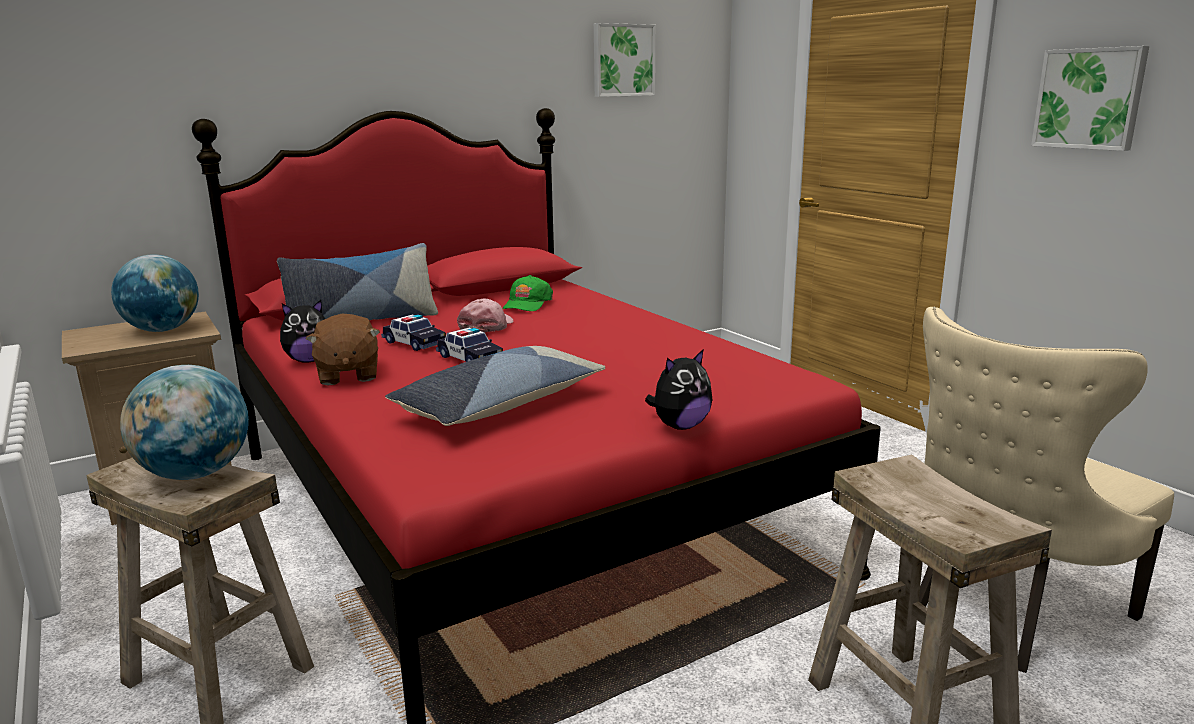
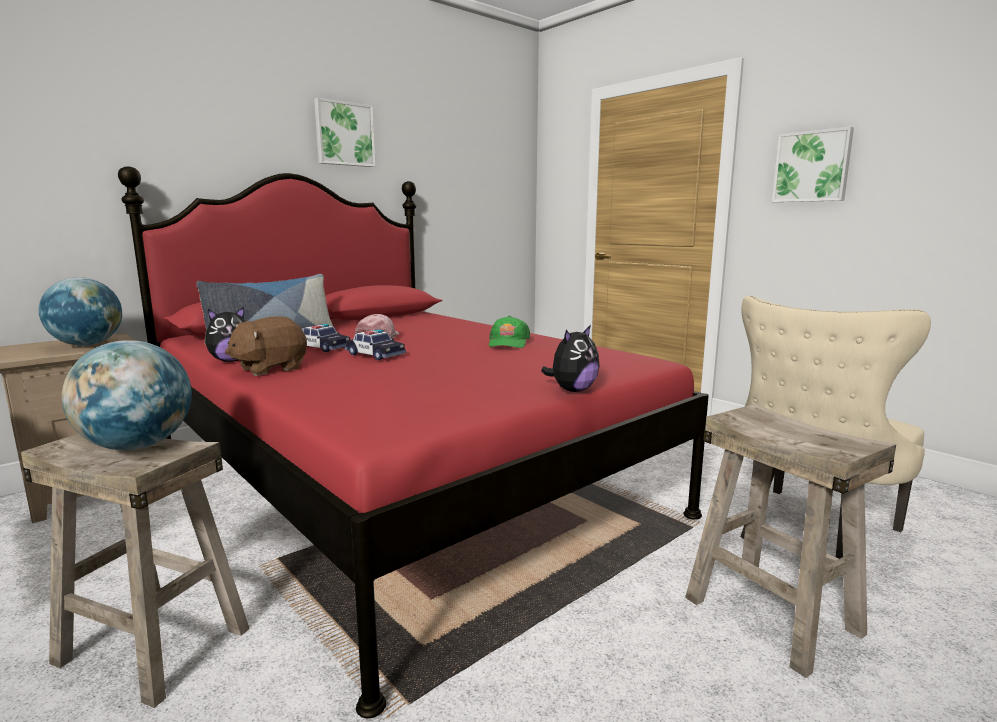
camera: 10 degrees left, 5 degrees down
brown plush toy [306,314,380,386] -> brown plush toy turned 75 degrees clockwise [225,316,307,376]
pillow [385,346,605,426] -> none
green cap [503,275,553,311] -> green cap moved to [489,316,530,348]
picture [594,23,655,97] -> picture moved to [314,98,375,167]

